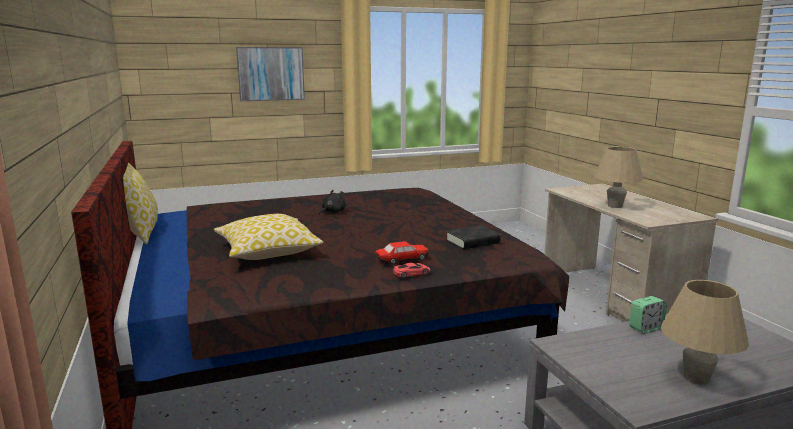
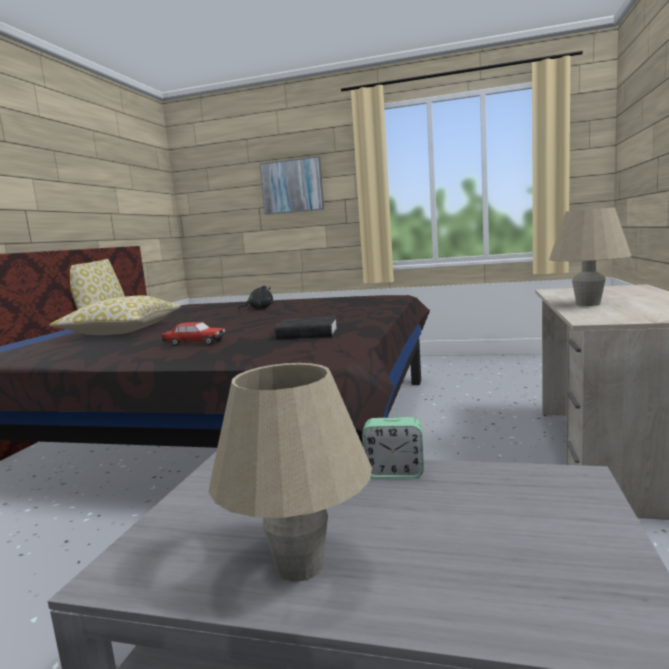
camera: 35 degrees right, 5 degrees down
red toy car [393,263,430,278] -> none

